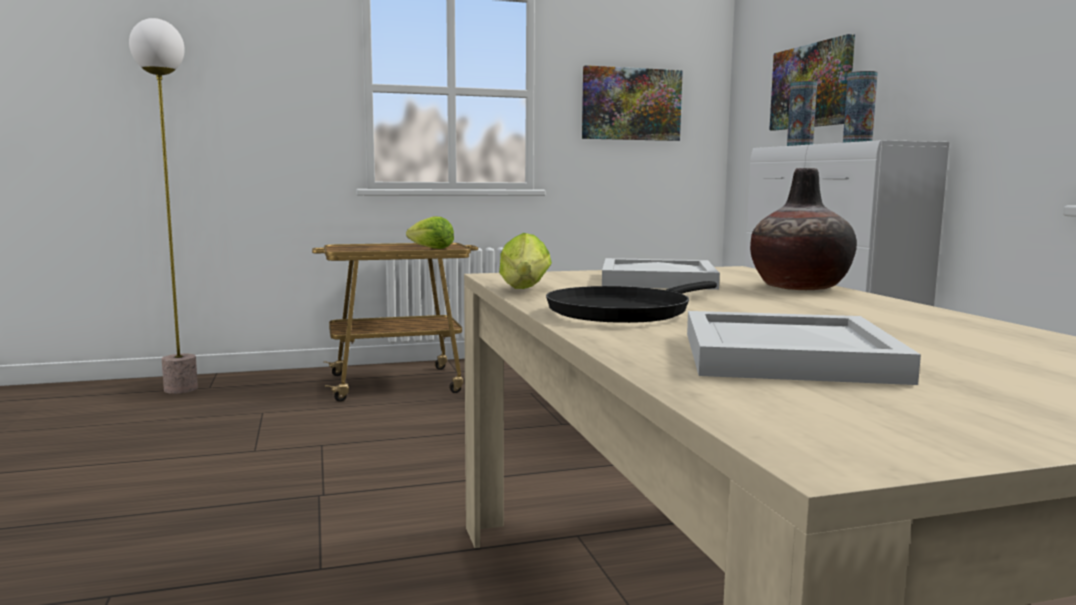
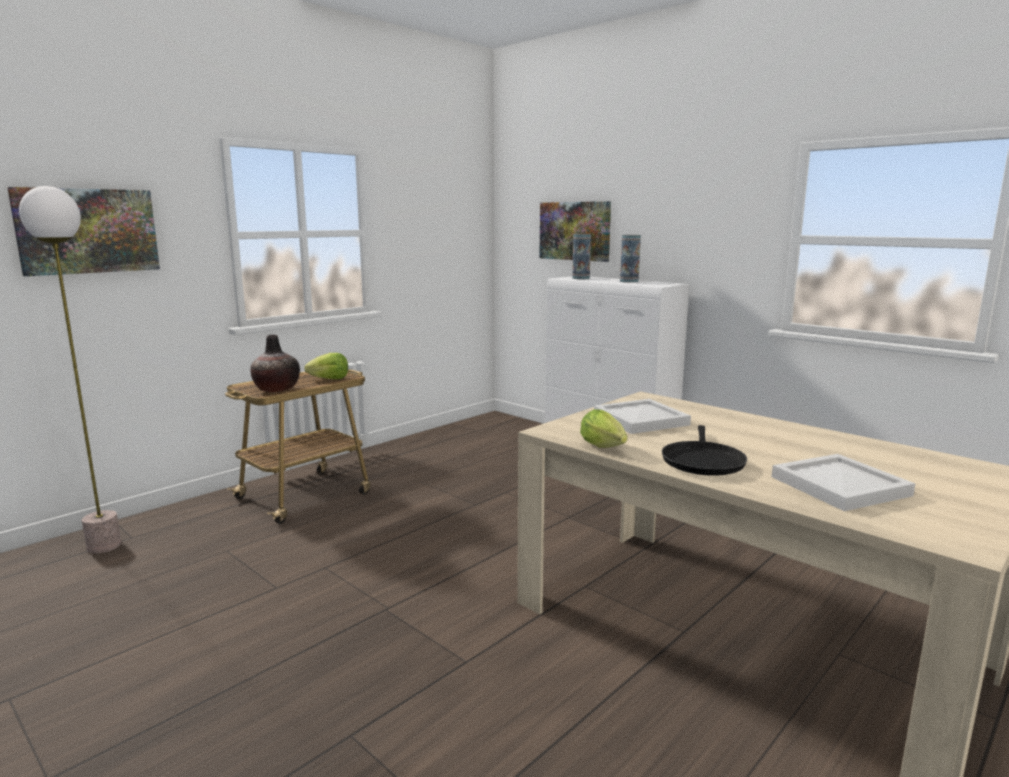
camera: 30 degrees left, 5 degrees up
picture [582,65,683,141] -> picture moved to [7,187,160,276]
vase [750,168,857,290] -> vase moved to [250,335,300,392]

